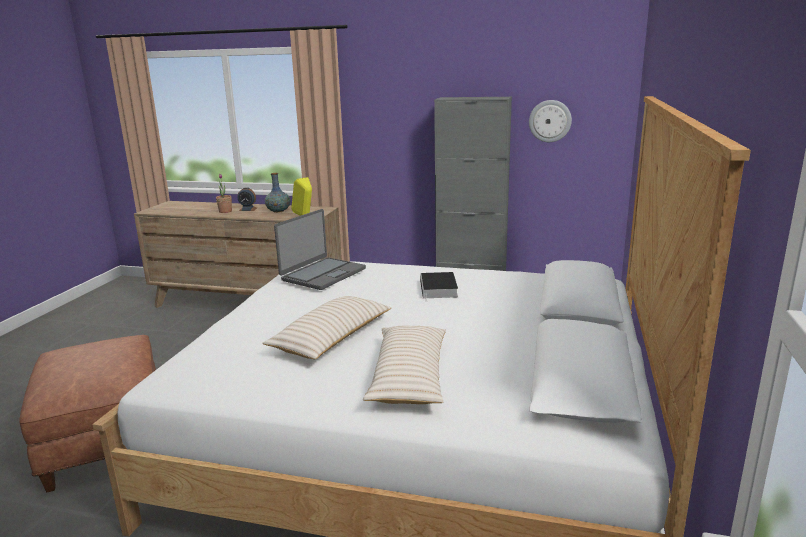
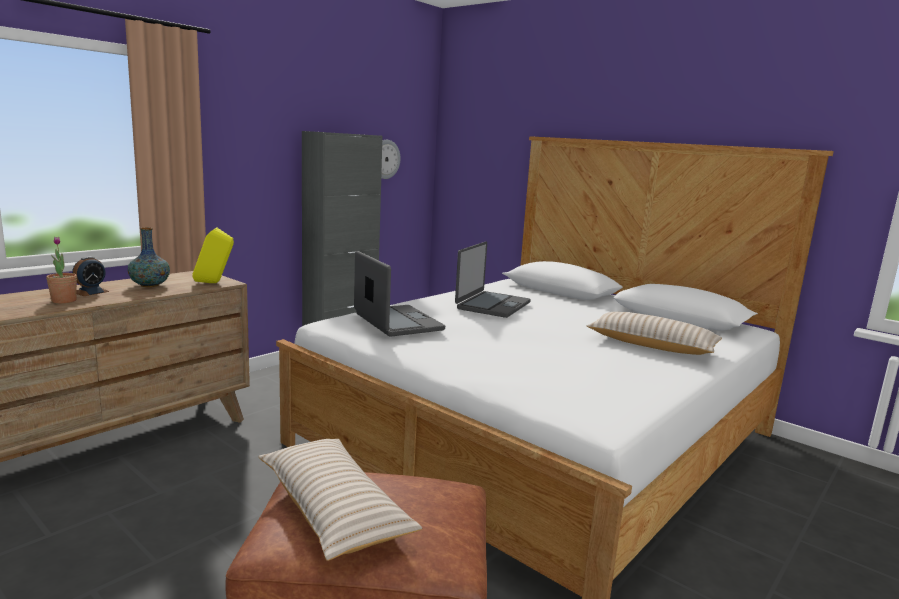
camera: 65 degrees left, 5 degrees down
beige pillow [262,296,391,359] -> beige pillow moved to [259,439,422,561]
book [420,272,458,302] -> laptop [455,241,531,318]

